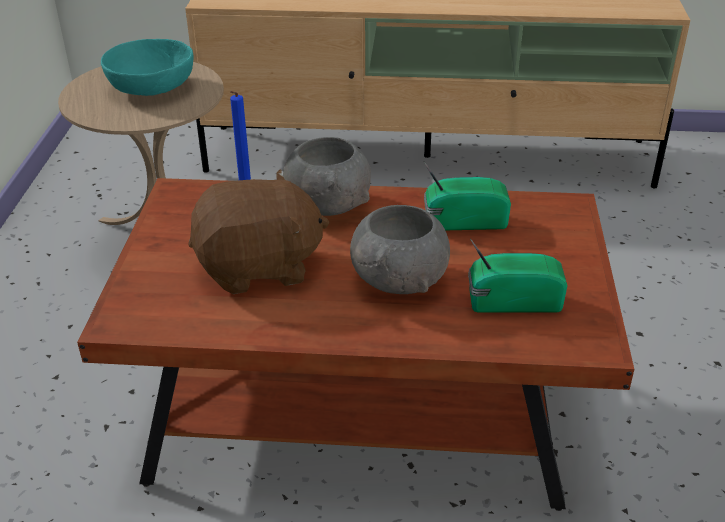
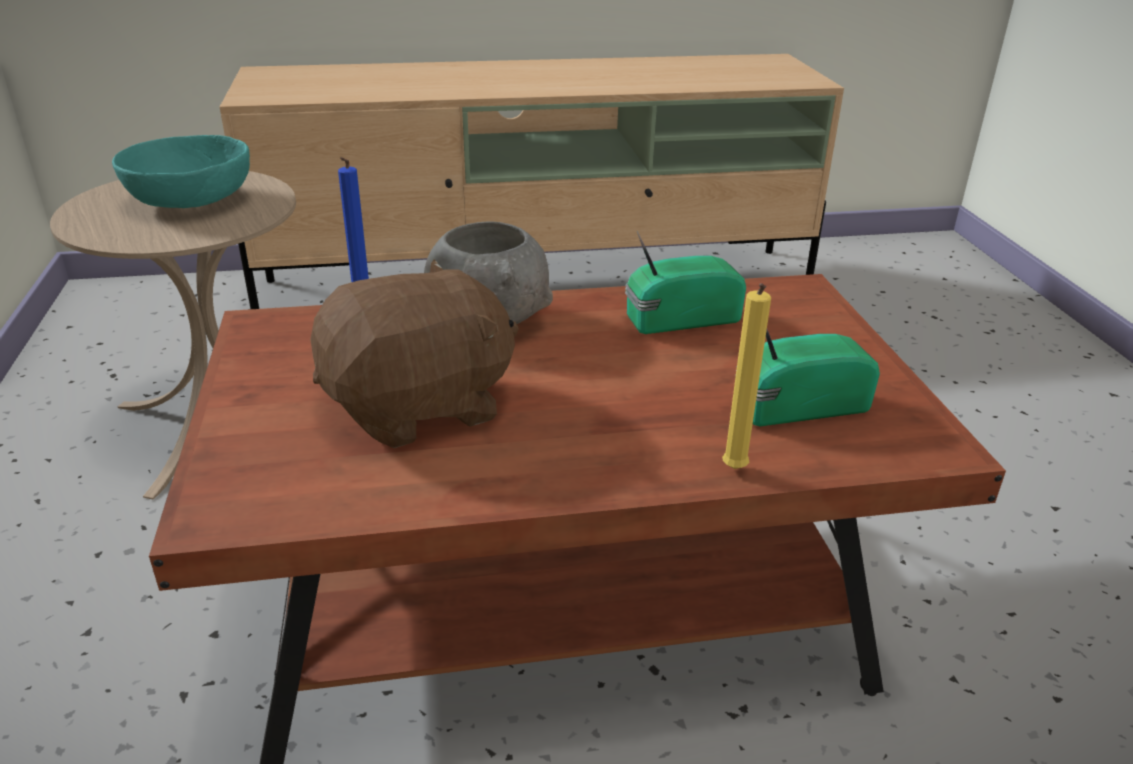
camera: 15 degrees left, 5 degrees down
grey bowl [350,205,450,294] -> none
none -> yellow candle [722,283,771,469]

